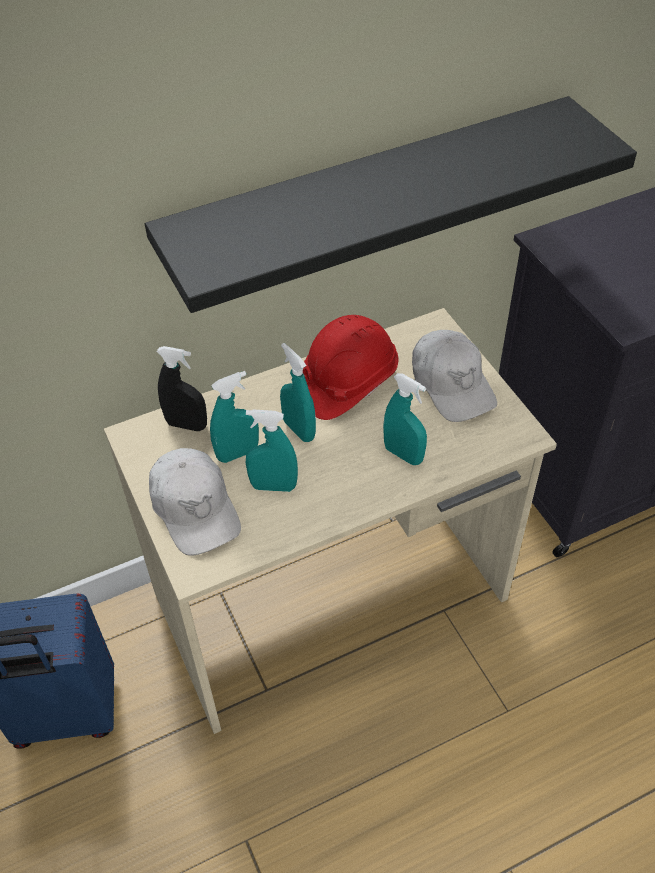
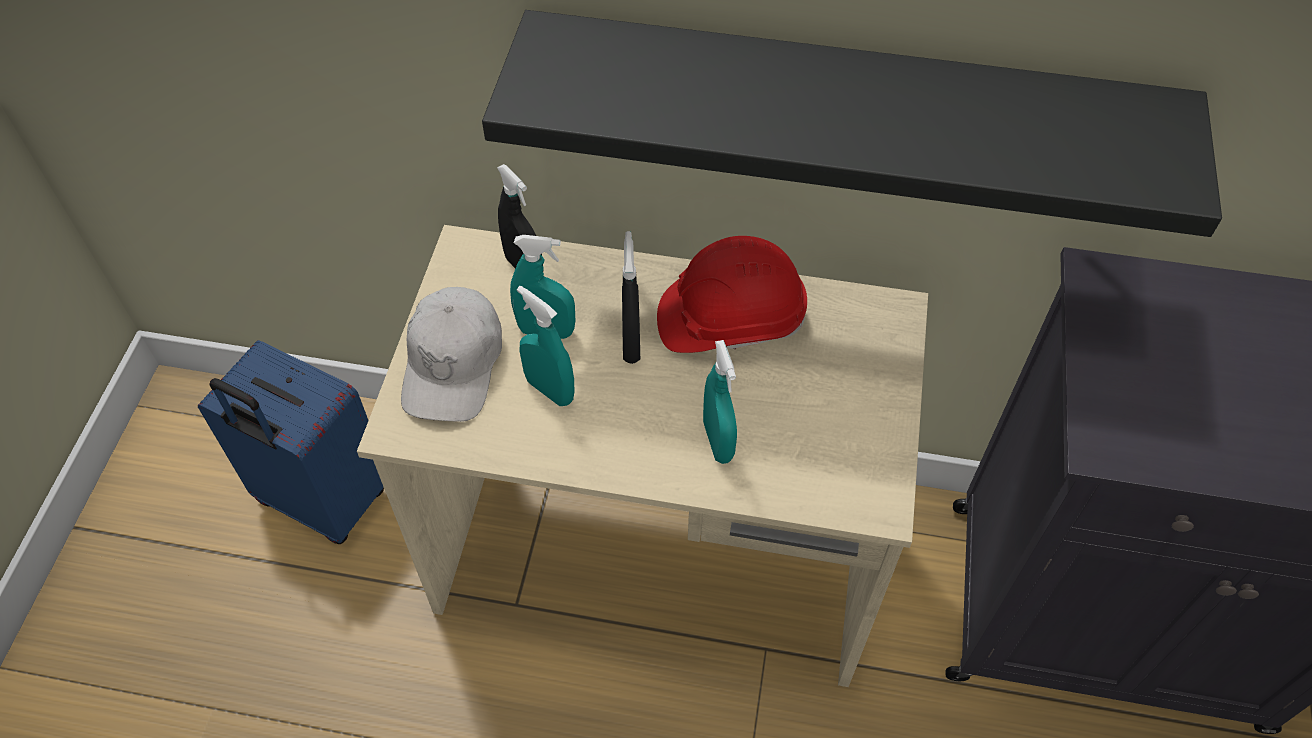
camera: 35 degrees right, 5 degrees up
turquoise spray bottle [280,343,316,442] -> black spray bottle [622,231,640,364]
white cap [412,330,497,422] -> none

